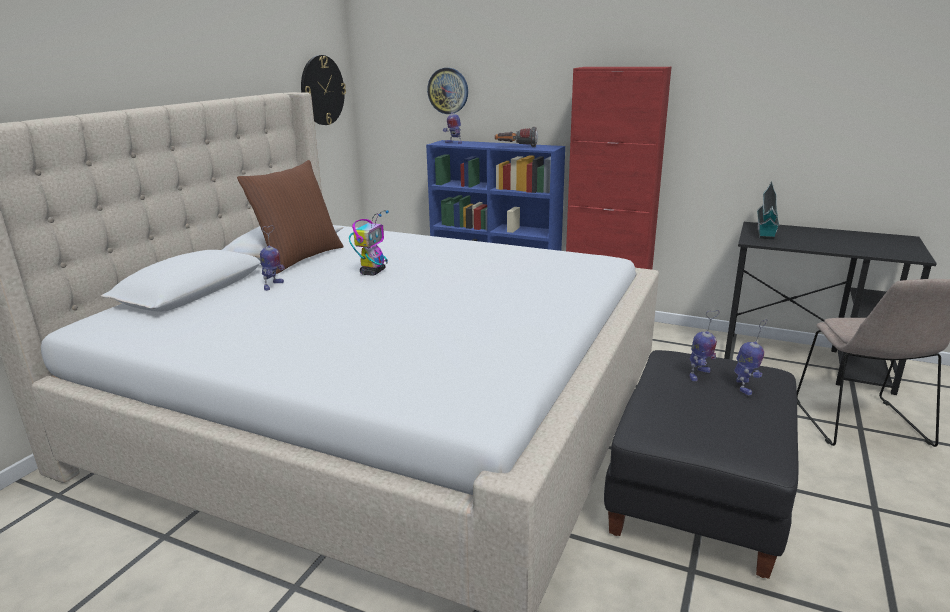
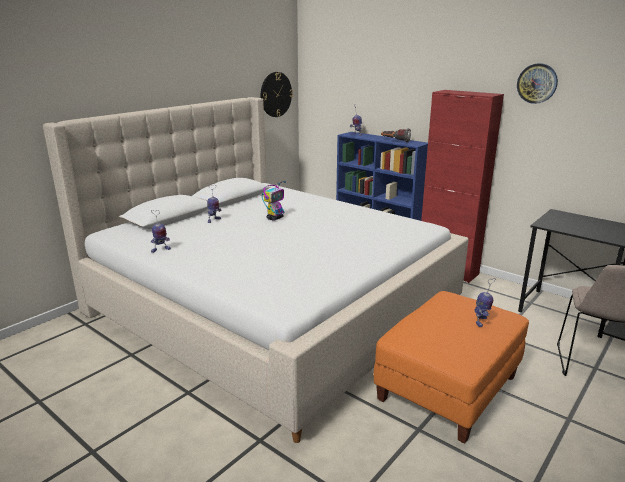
camera: 15 degrees right, 0 degrees up
brown pillow [237,160,344,274] -> none
wall clock [427,68,468,114] -> wall clock moved to [517,63,558,104]
black ottoman [604,350,798,579] -> orange ottoman [374,291,529,443]
toy robot [690,310,719,381] -> toy robot moved to [151,210,171,253]
toy house [757,181,780,240] -> none

